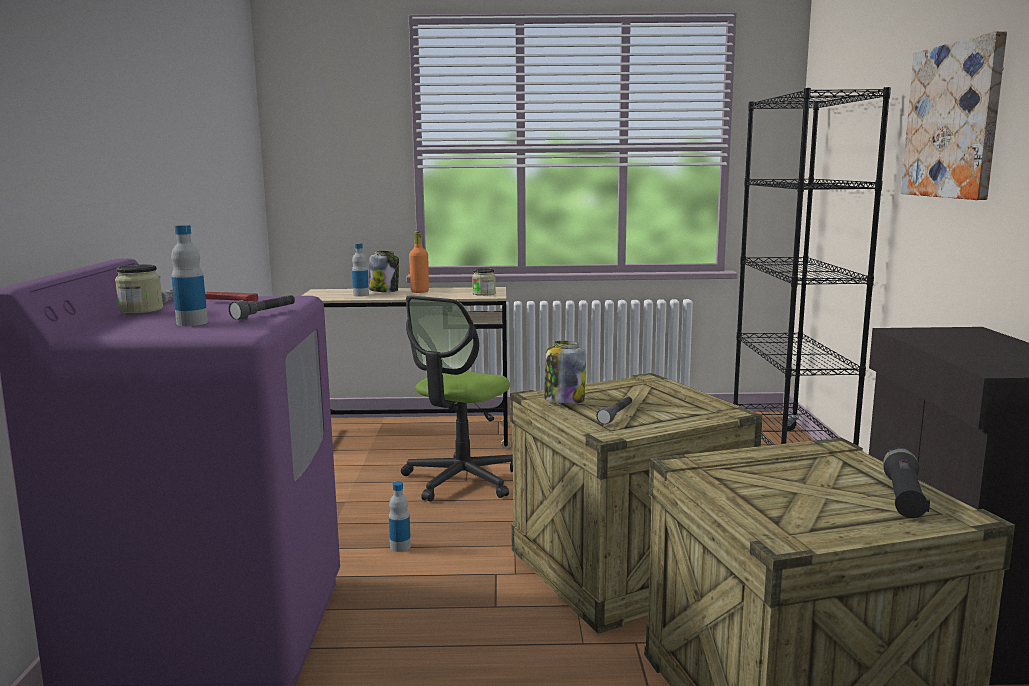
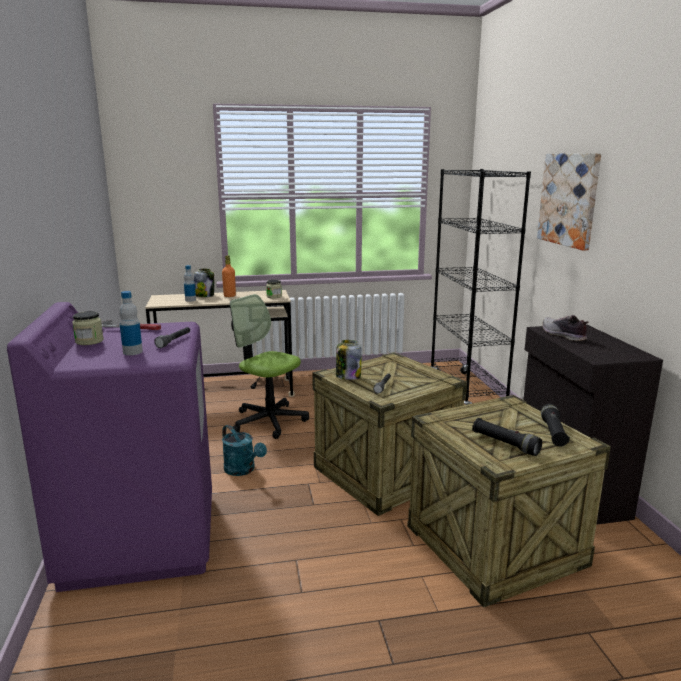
camera: 10 degrees left, 5 degrees up
bottle [389,481,411,552] -> turquoise watering can [222,425,267,476]
office chair [401,295,513,502] -> office chair turned 105 degrees clockwise [230,294,309,439]
none -> black flashlight [472,418,542,456]
none -> shoe [542,315,588,341]

